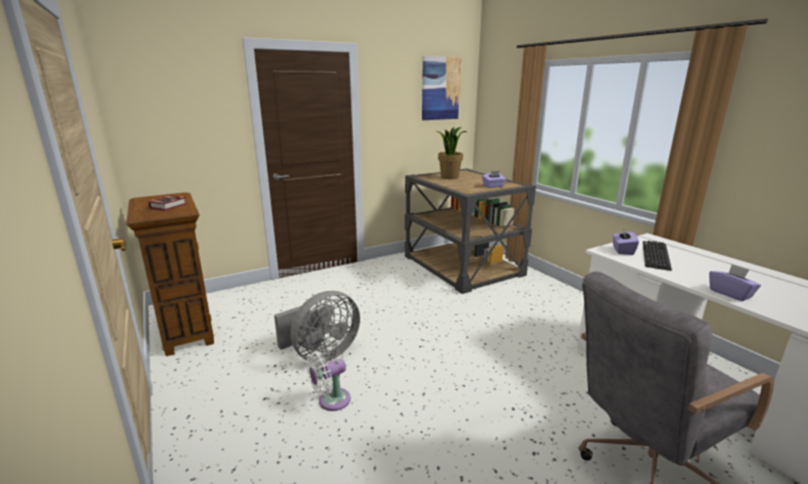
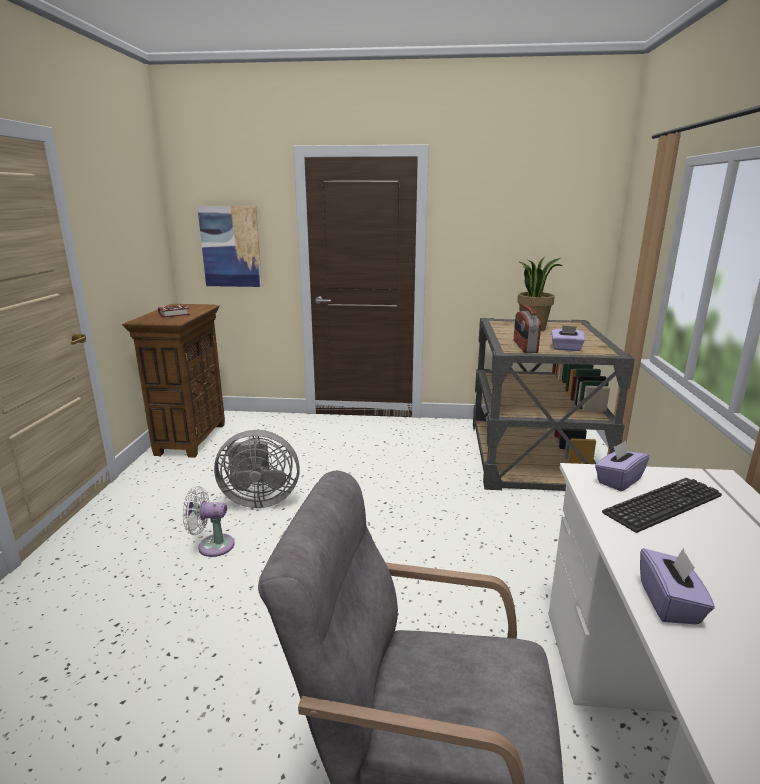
camera: 35 degrees right, 0 degrees up
picture [422,56,462,120] -> picture moved to [197,206,262,287]
none -> radio [514,305,541,353]

